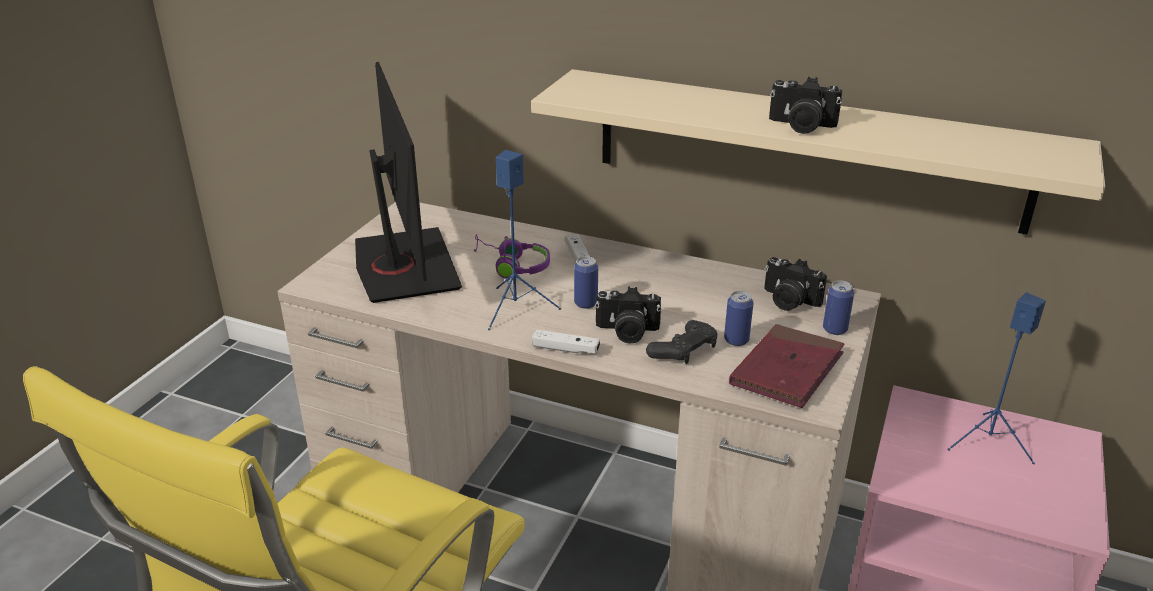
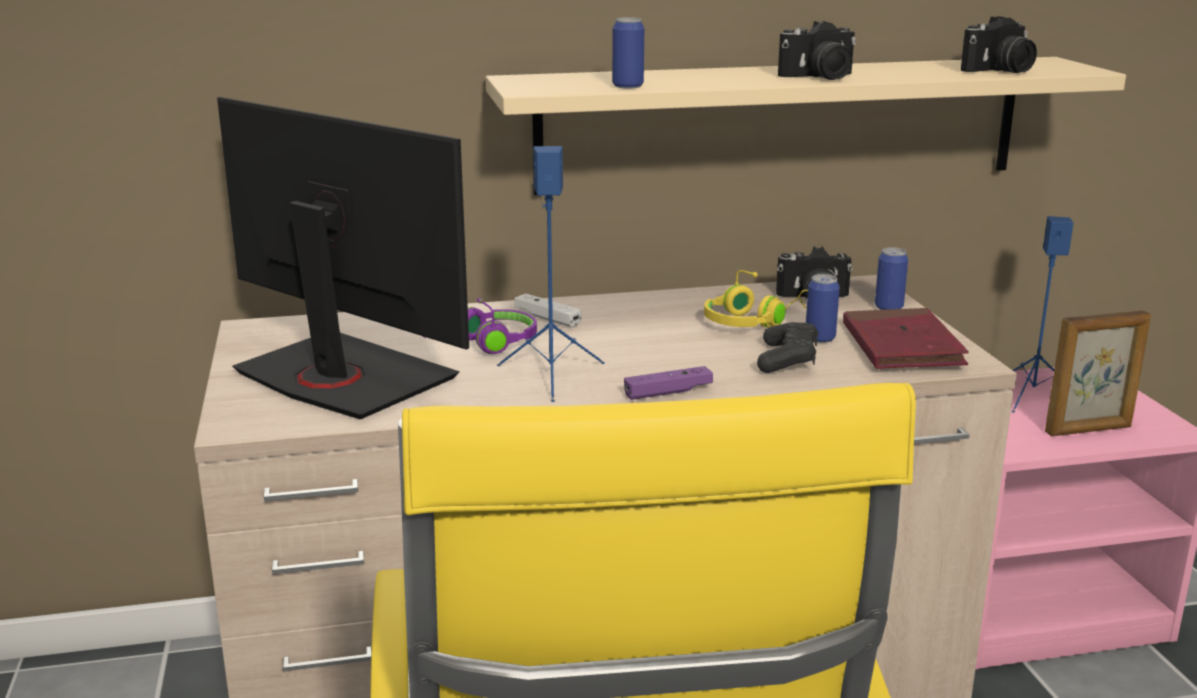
camera: 35 degrees left, 10 degrees down
white game controller [532,330,600,354] -> purple game controller [624,366,713,400]
can [574,256,598,309] -> can moved to [612,17,644,89]
camera [595,287,662,344] -> camera moved to [961,16,1037,73]
none -> yellow headphones [704,270,808,328]
none -> picture frame [1045,310,1151,436]

